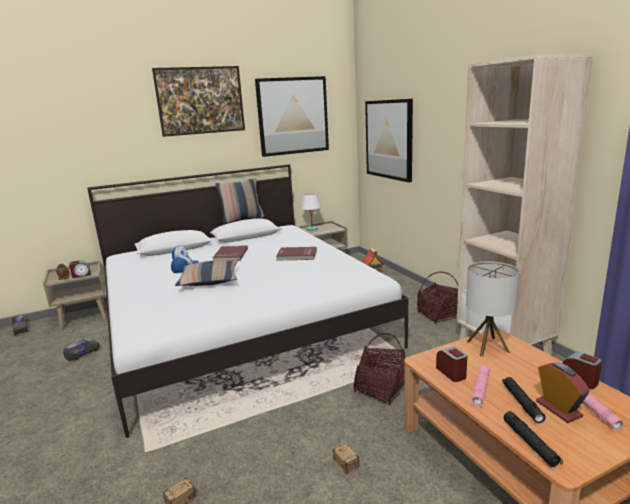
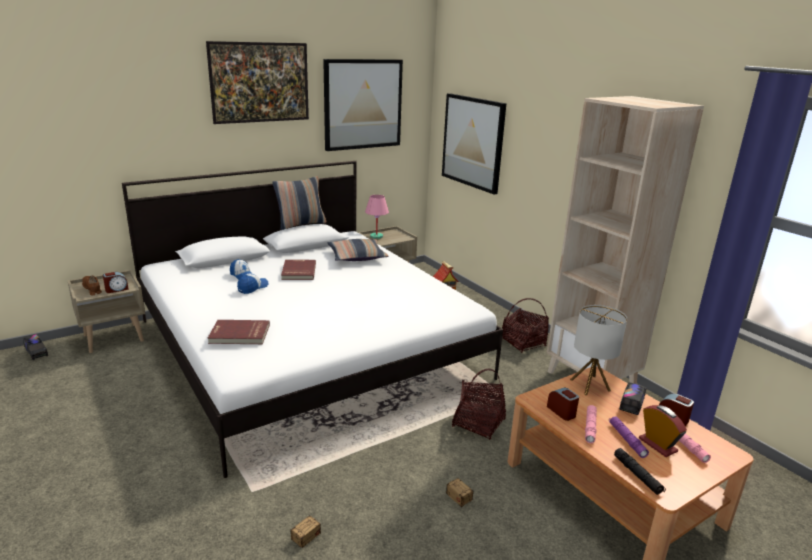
camera: 10 degrees left, 5 degrees up
toy truck [63,340,100,361] -> toy truck moved to [619,382,646,415]
pillow [175,260,237,286] -> pillow moved to [327,239,388,261]
red book [276,247,317,261] -> red book moved to [208,320,270,344]
white table lamp [301,193,321,231] -> pink table lamp [365,195,389,239]
black flashlight [502,377,545,423] -> purple flashlight [609,416,649,458]

